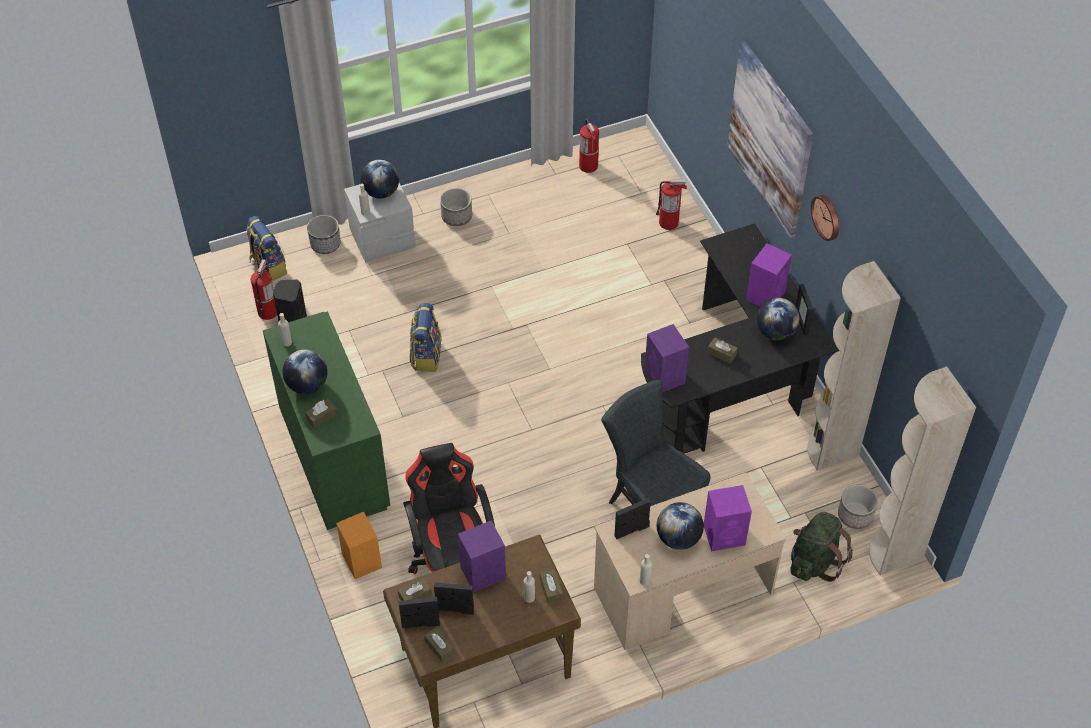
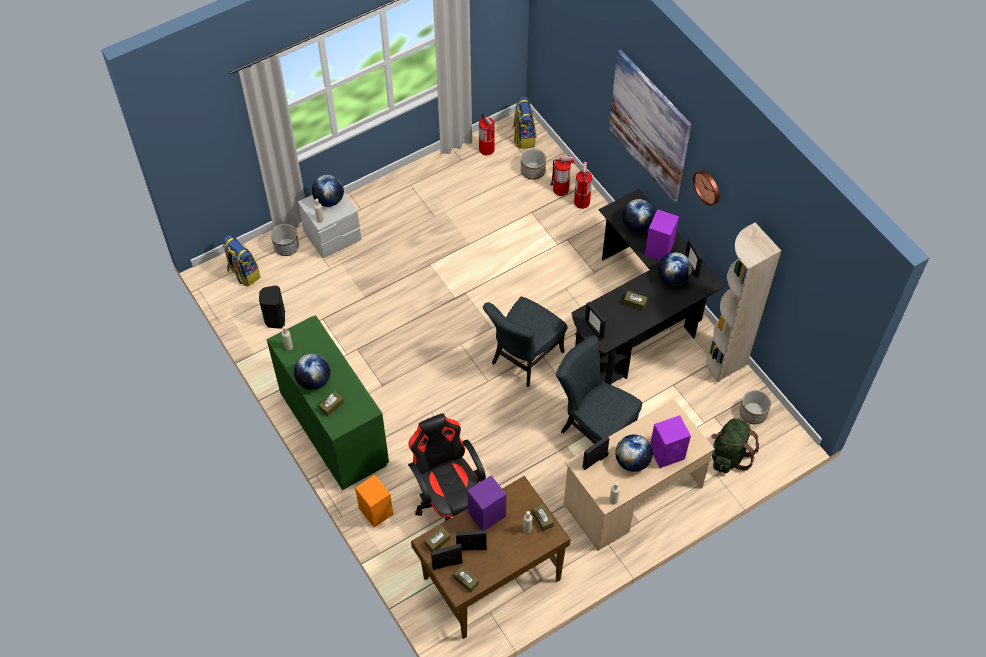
camera: 10 degrees left, 5 degrees up
fire extinguisher [251,259,277,320] -> fire extinguisher moved to [574,162,592,209]
backpack [410,303,442,372] -> backpack moved to [512,97,536,149]
planter [440,188,472,226] -> planter moved to [521,149,546,180]
purple speaker [644,324,689,392] -> picture frame [585,302,606,340]
beige bookcase [869,366,976,576] -> none
none -> grey chair [483,297,568,387]
none -> globe [622,199,655,232]

